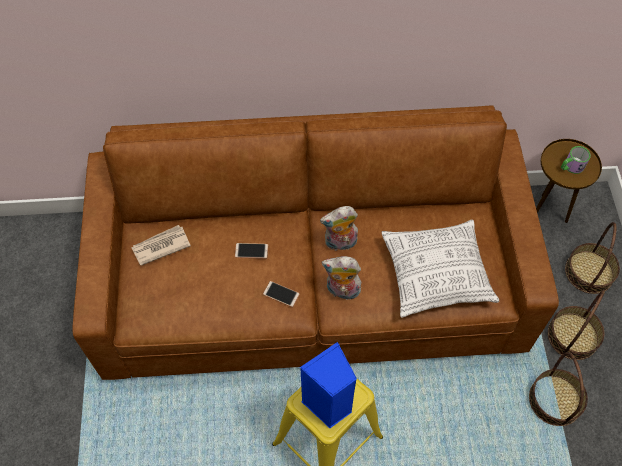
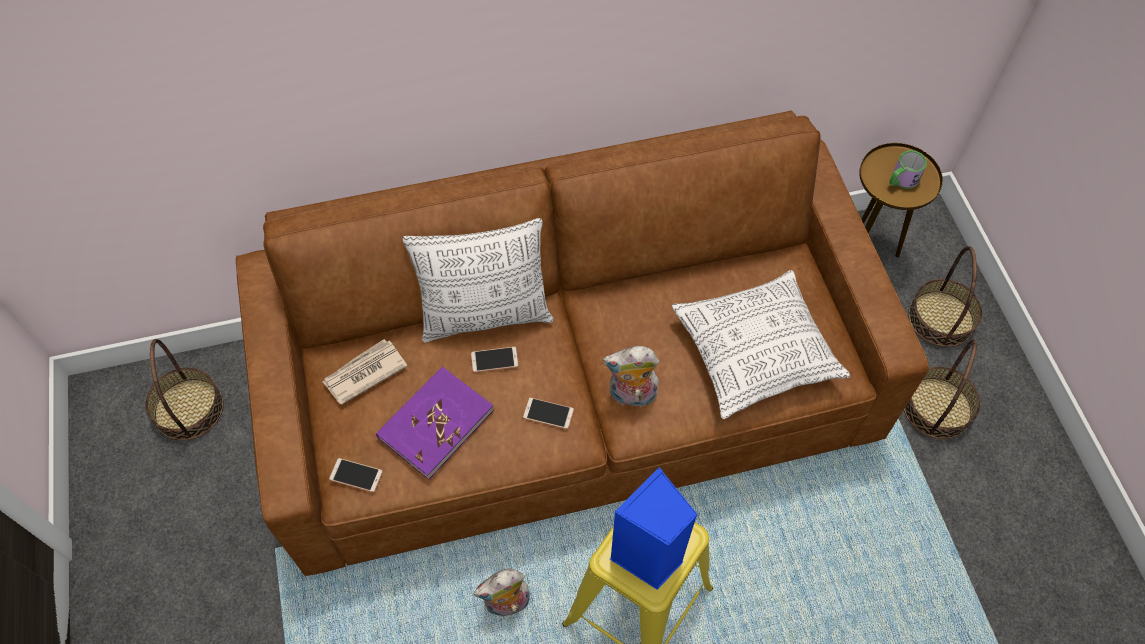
camera: 10 degrees left, 0 degrees up
plush toy [320,206,358,251] -> plush toy moved to [474,569,530,617]
basket [529,352,588,426] -> basket moved to [146,339,224,441]
none -> phone [329,458,383,493]
none -> purple book [376,367,494,480]
none -> pillow [402,218,554,343]

